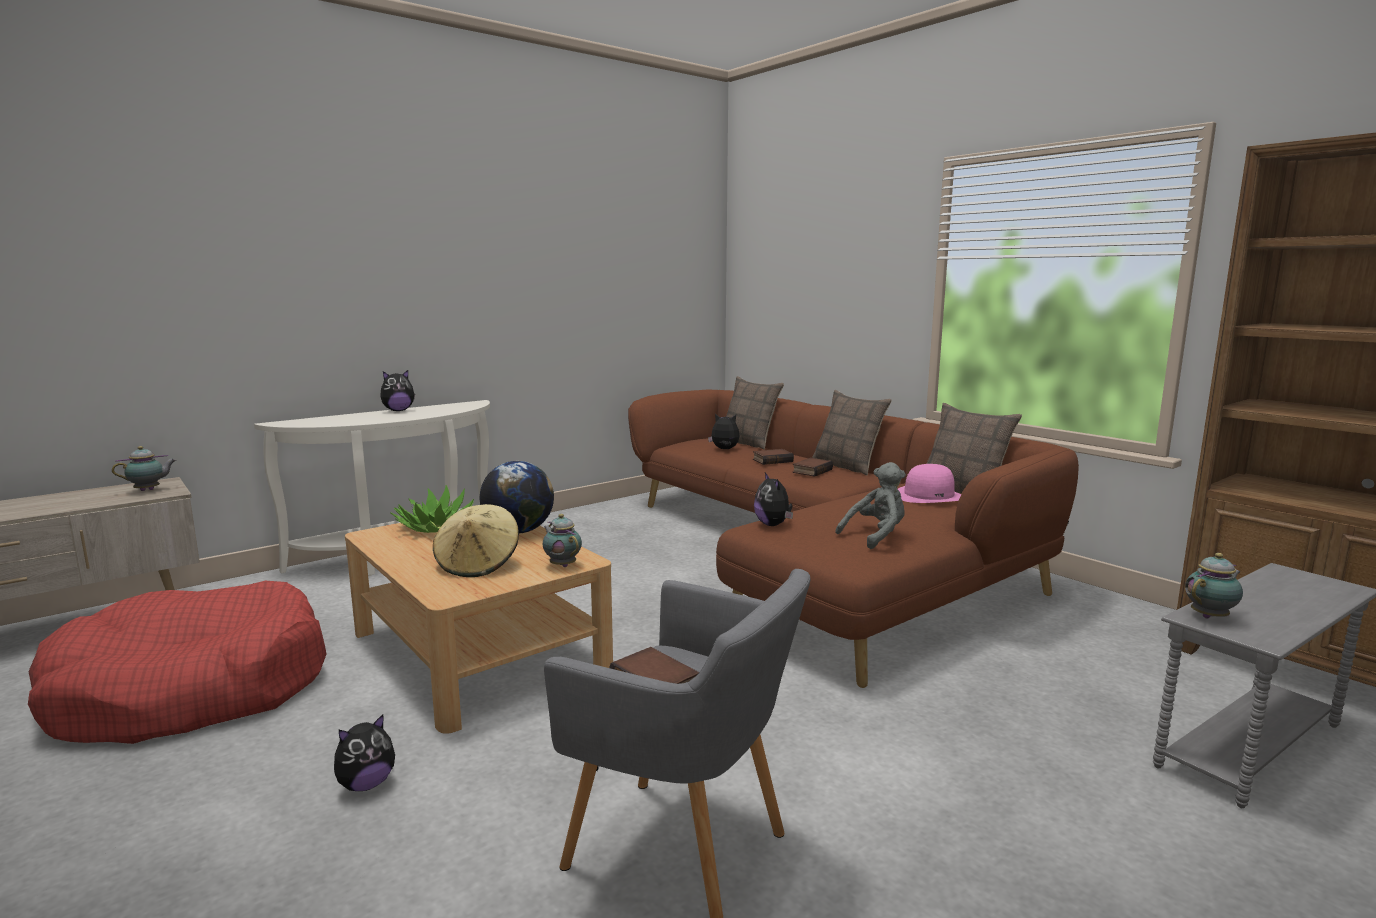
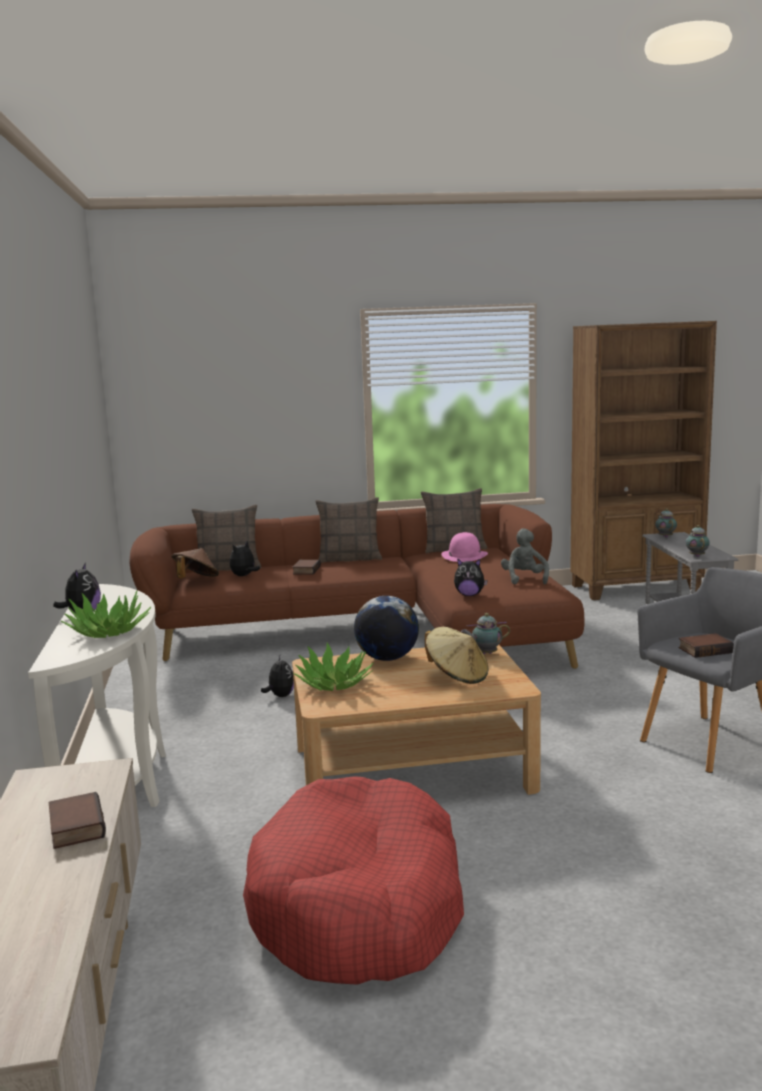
camera: 60 degrees left, 0 degrees up
teapot [112,446,177,491] -> teapot moved to [655,508,677,538]
plush toy [334,714,395,791] -> plush toy moved to [261,656,294,697]
book [793,458,833,477] -> book moved to [49,792,106,849]
none -> potted plant [61,590,151,638]
none -> brown hat [172,548,219,579]

